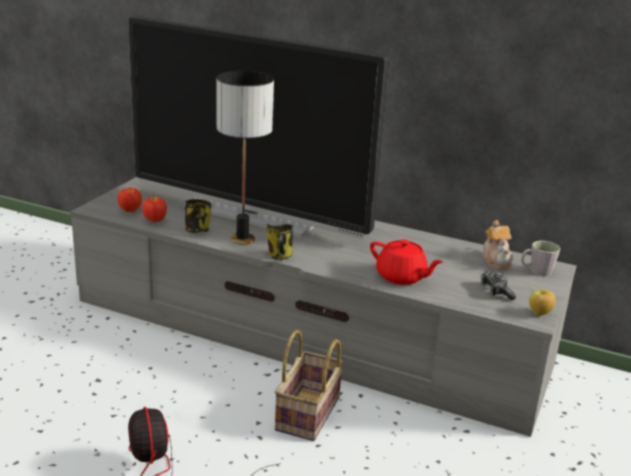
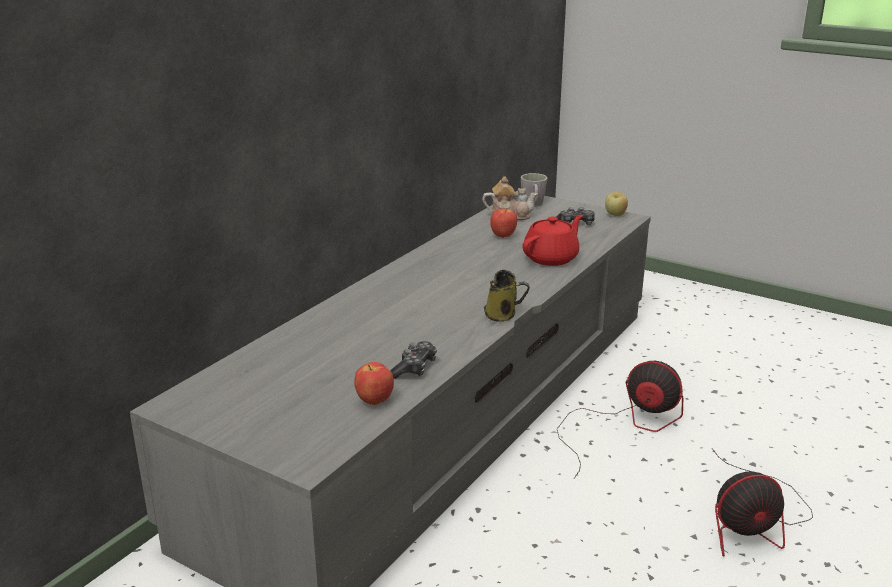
camera: 80 degrees left, 0 degrees up
apple [118,187,142,212] -> apple moved to [490,208,517,238]
television [128,16,389,239] -> none
mug [185,199,212,233] -> game controller [390,341,437,379]
table lamp [217,71,274,245] -> none
basket [275,330,344,441] -> fan [557,361,683,479]

